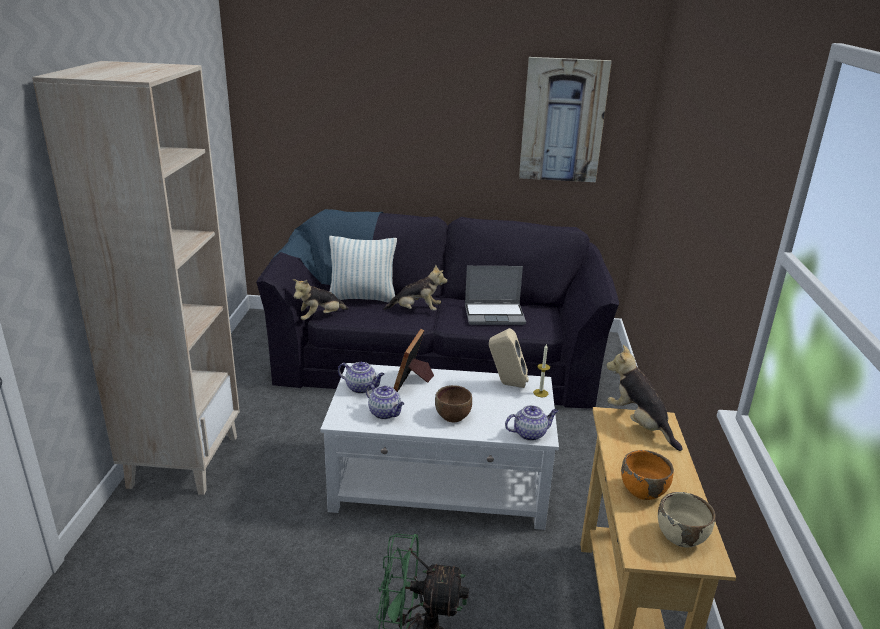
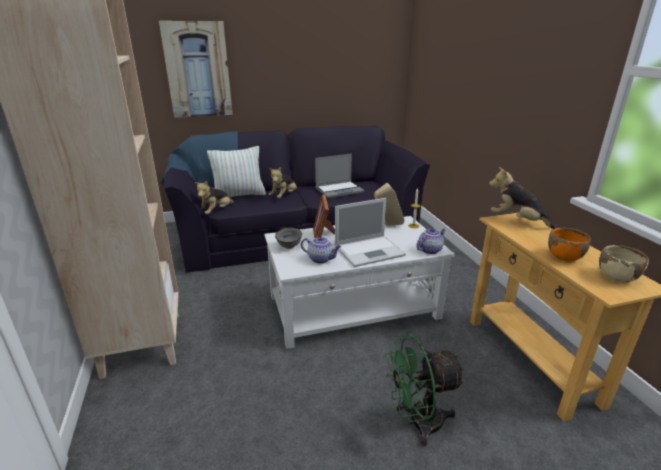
camera: 20 degrees left, 0 degrees up
teapot [338,362,385,394] -> grey bowl [275,227,302,249]
plush toy [384,264,447,311] -> plush toy turned 135 degrees clockwise [269,167,297,198]
brown bowl [435,385,472,422] -> laptop [335,198,406,267]
picture [519,57,612,182] -> picture moved to [159,21,233,118]

